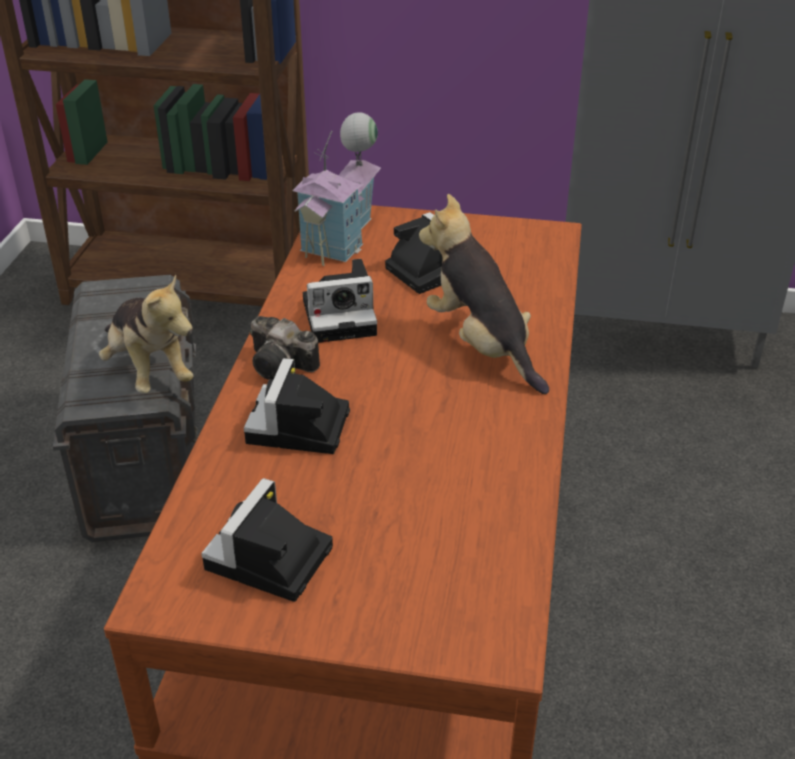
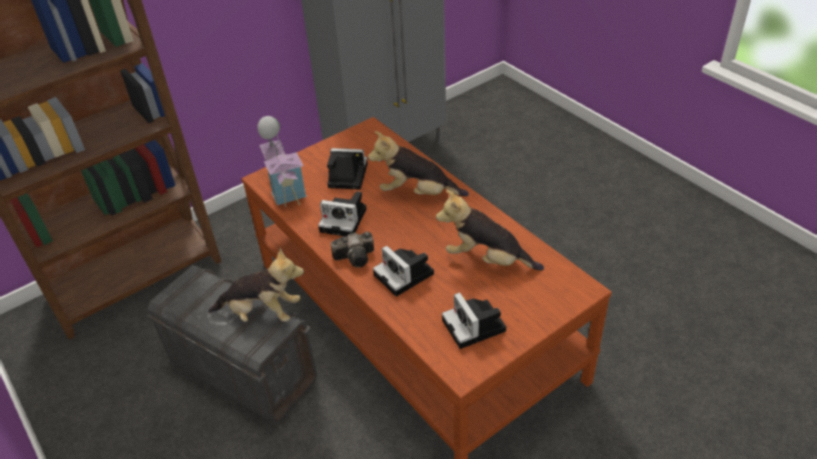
camera: 45 degrees left, 5 degrees up
camera [303,259,377,343] -> camera turned 75 degrees clockwise [318,191,367,236]
none -> plush toy [436,190,544,270]

